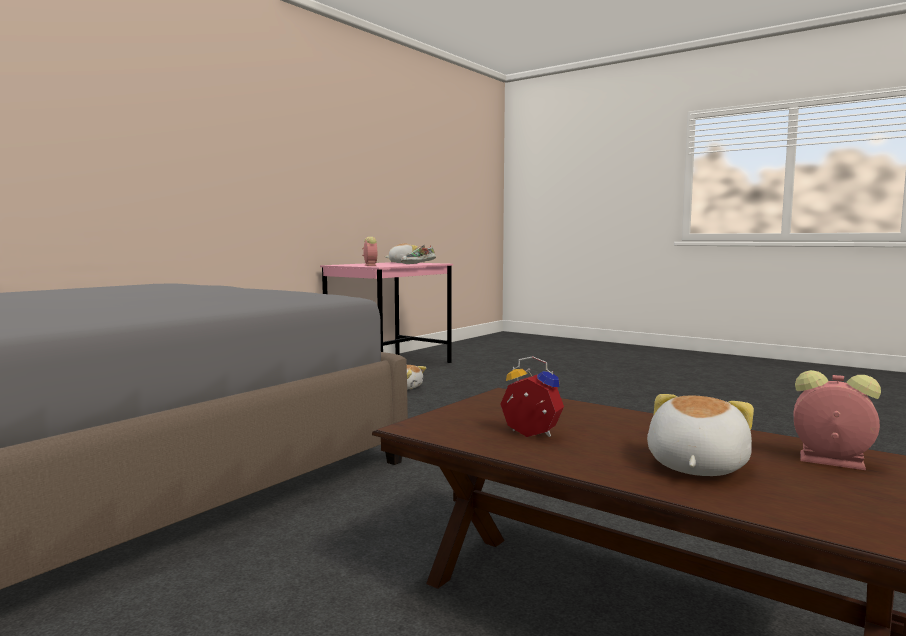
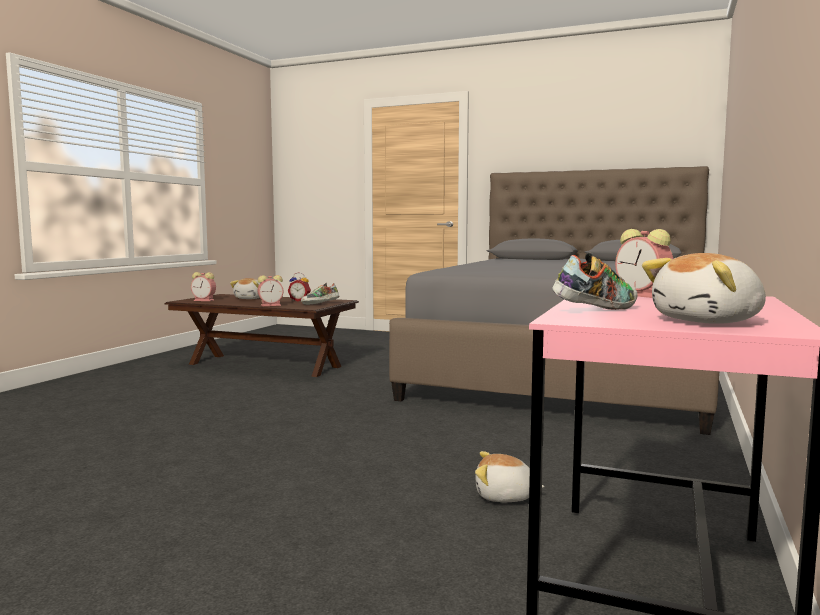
camera: 165 degrees right, 0 degrees up
none -> alarm clock [258,275,283,306]
none -> shoe [301,283,339,305]

